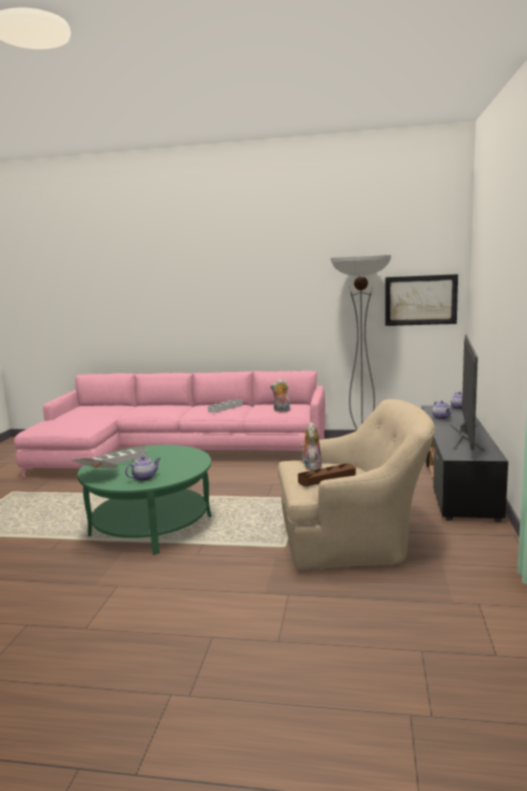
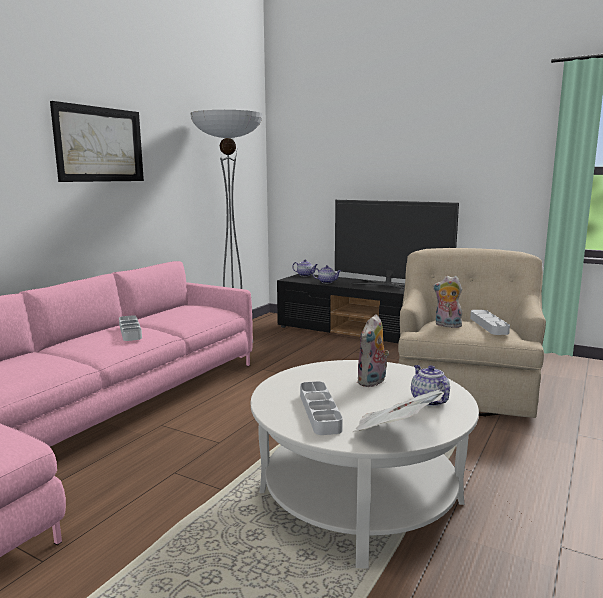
camera: 70 degrees left, 0 degrees up
green coffee table [77,445,212,554] -> white coffee table [251,360,479,569]
plush toy [270,379,291,412] -> plush toy moved to [357,314,389,387]
brown tray [298,464,356,486] -> grey tray [470,310,510,335]
picture [385,274,458,326] -> picture moved to [50,101,144,182]

